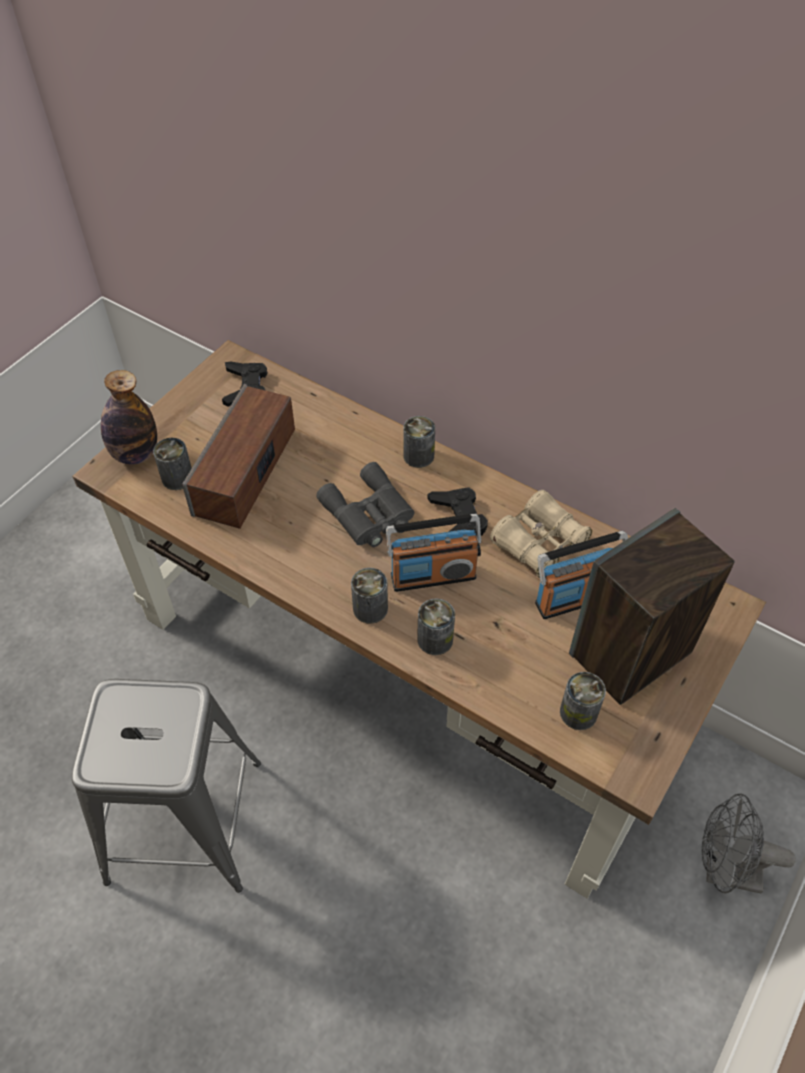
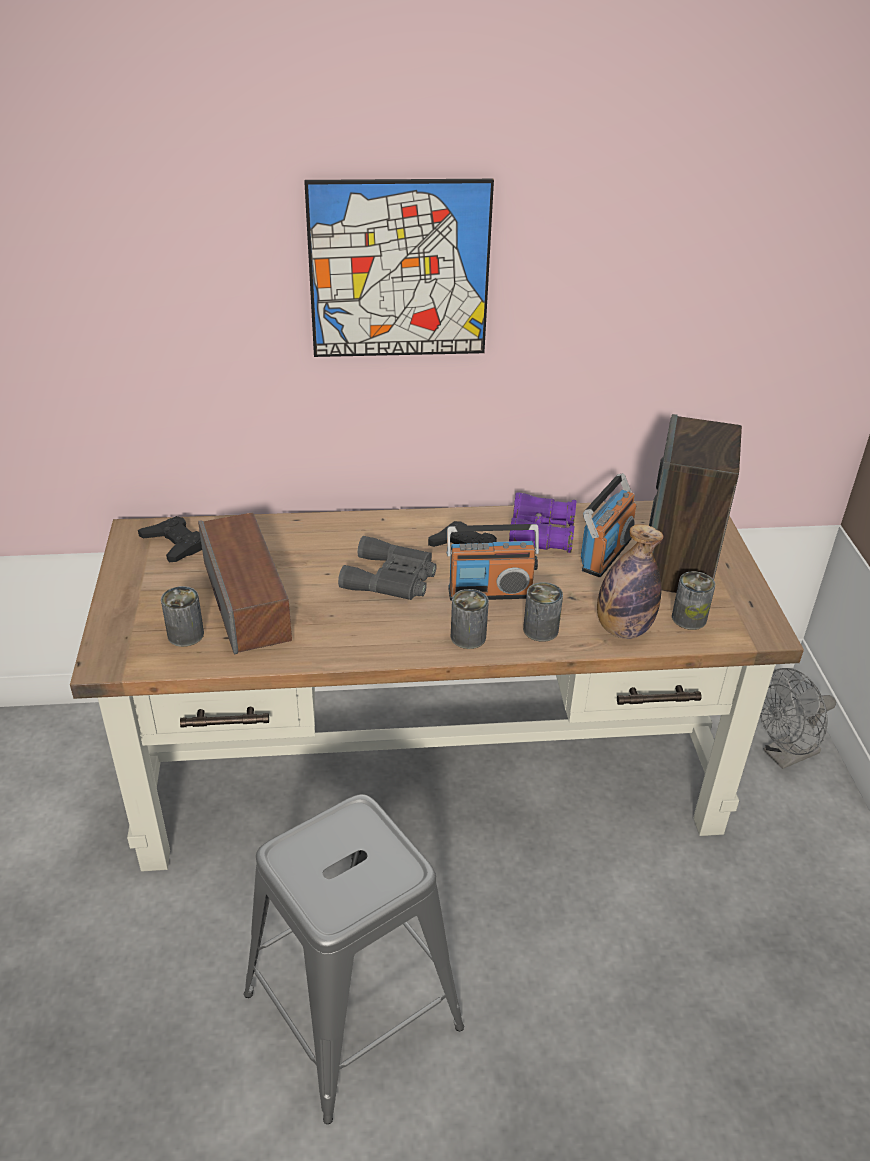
camera: 40 degrees left, 15 degrees down
bottle [101,370,157,465] -> bottle moved to [597,524,664,639]
radio [386,514,482,592] -> radio turned 45 degrees clockwise [446,524,539,601]
can [403,416,435,468] -> none
beige binoculars [490,490,592,578] -> purple binoculars [509,492,576,553]
none -> picture [304,179,494,357]

